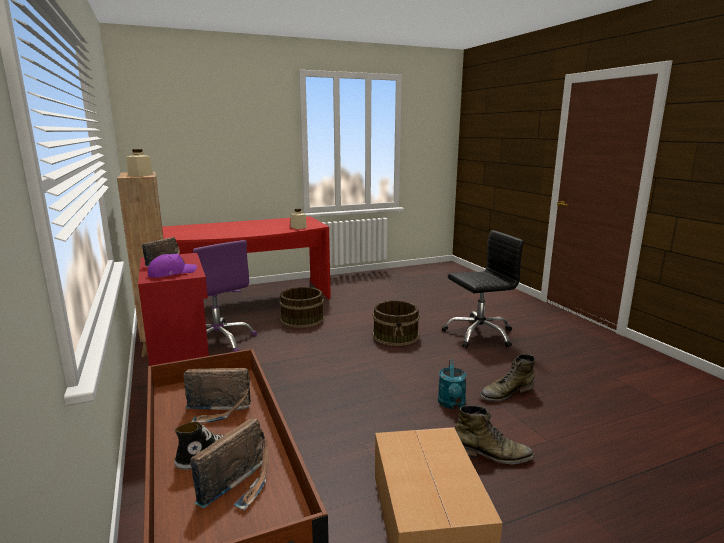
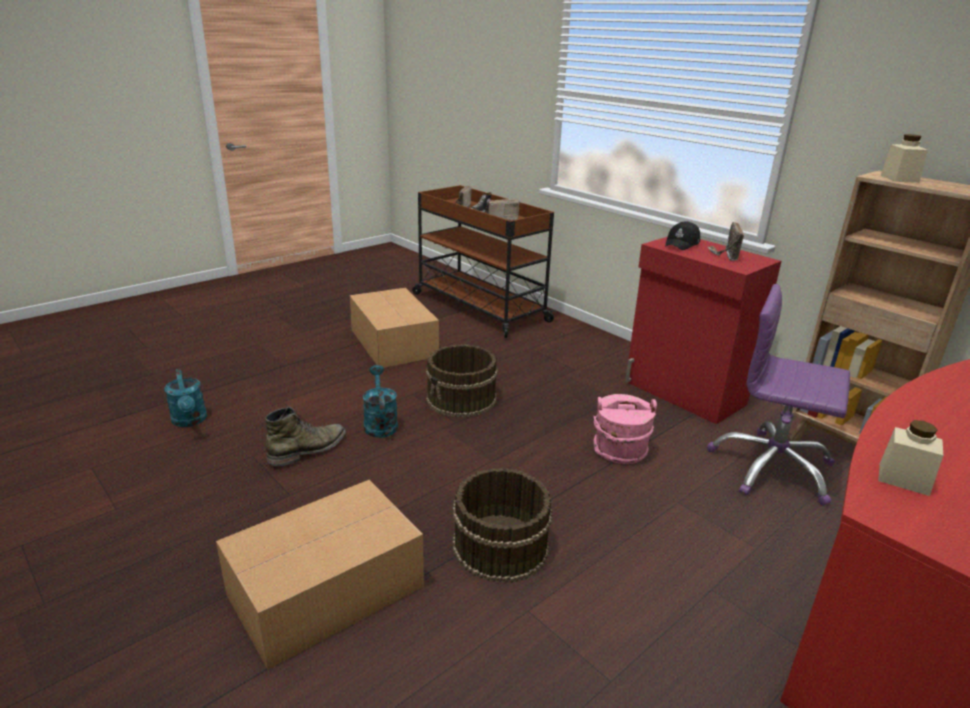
camera: 160 degrees right, 10 degrees up
purple cap [148,254,197,278] -> black cap [665,221,700,250]
brown bucket [279,287,324,328] -> brown bucket moved to [426,344,498,418]
black office chair [442,230,524,348] -> cardboard box [216,480,424,670]
green boot [455,405,534,464] -> none
none -> turquoise watering can [164,369,207,427]
none -> pink bucket [594,394,657,464]

